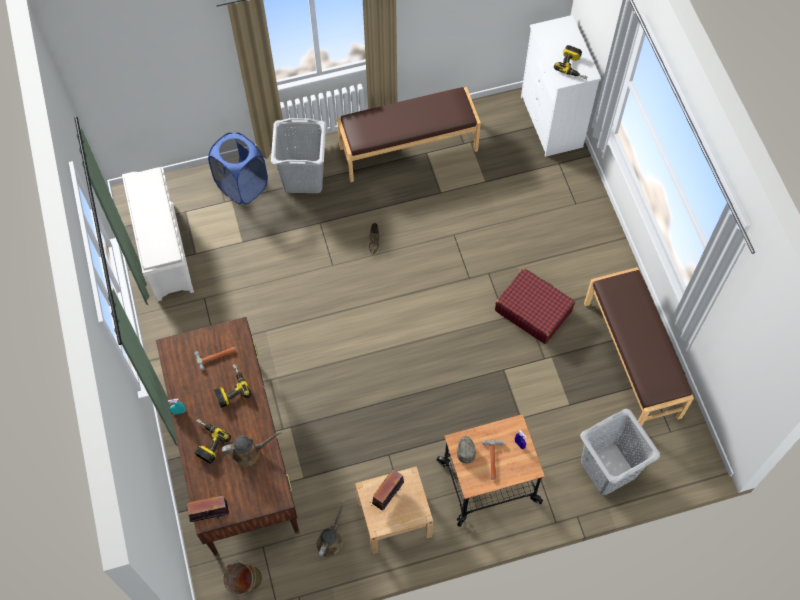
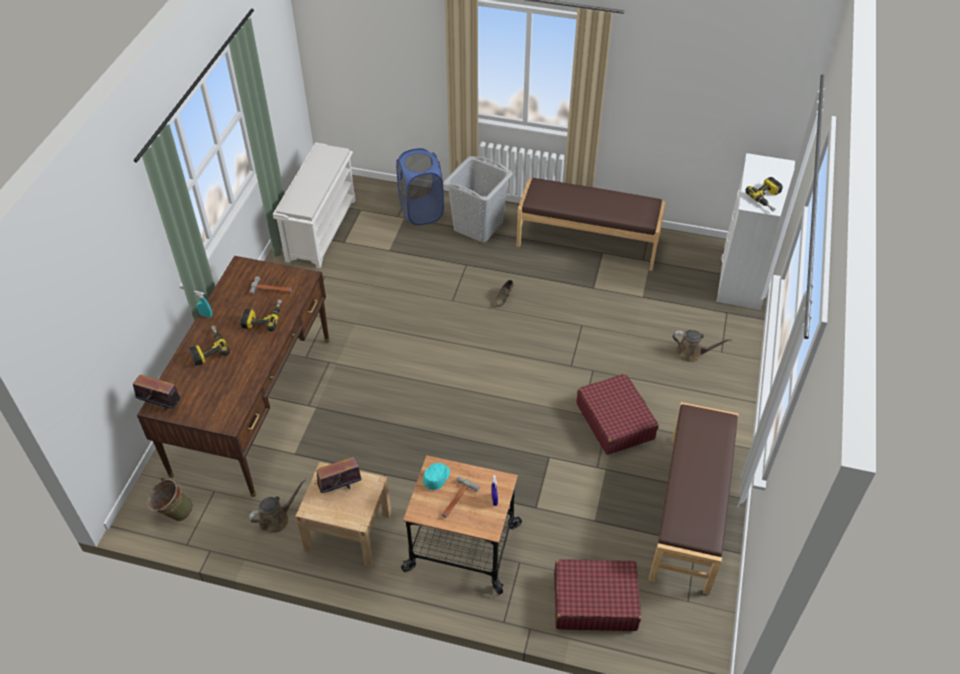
camera: 30 degrees right, 15 degrees down
brown watering can [221,431,282,467] -> brown watering can moved to [672,330,732,363]
grey cap [457,436,476,463] -> turquoise cap [423,463,450,490]
grey laundry basket [580,409,660,495] -> red suitcase [554,559,642,631]

